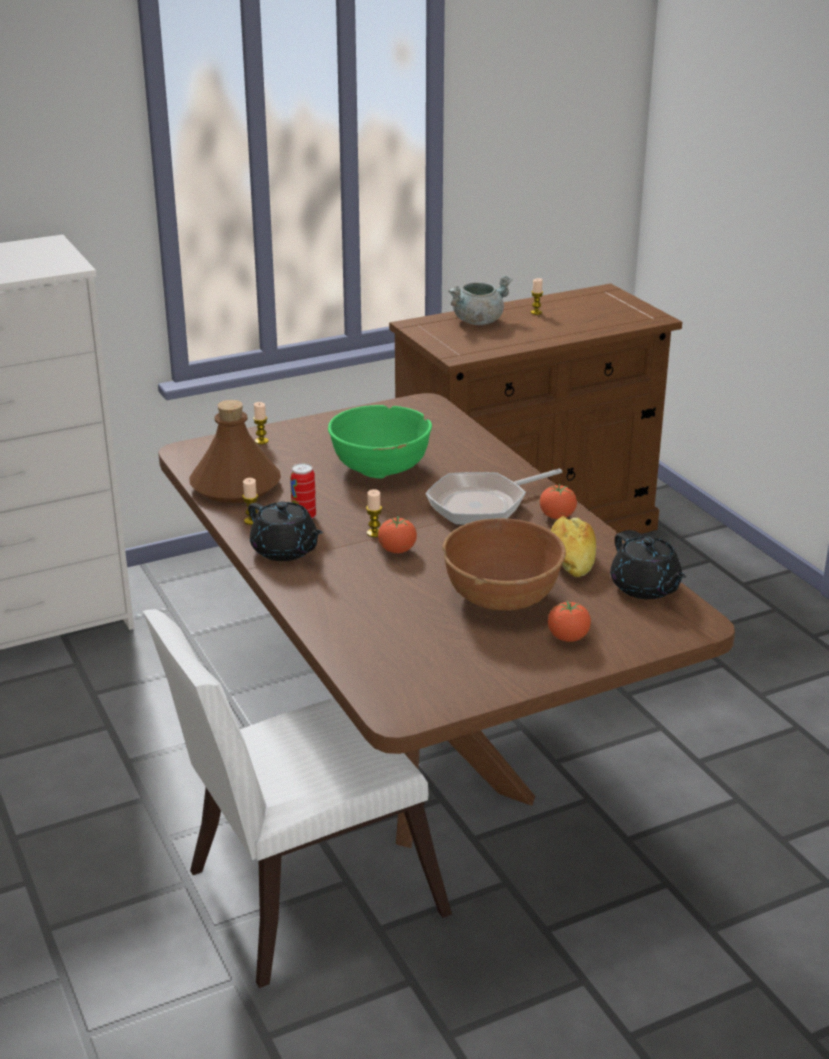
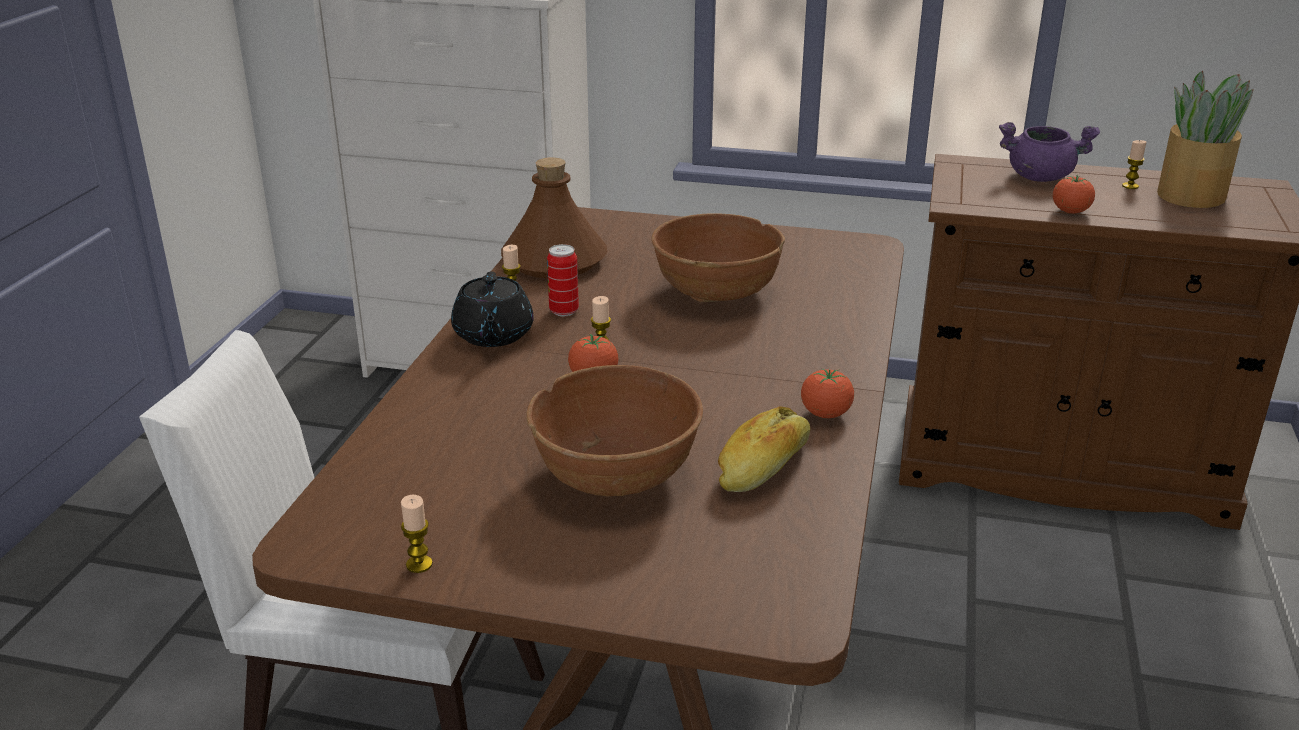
camera: 40 degrees right, 0 degrees up
candle [253,402,269,444] -> candle moved to [401,495,433,573]
green bowl [328,405,432,478] -> brown bowl [651,213,785,302]
frying pan [425,469,562,525] -> none
grey cooking pot [448,276,513,325] -> purple cooking pot [999,122,1100,182]
tomato [548,601,591,642] -> tomato moved to [1053,175,1095,213]
black teapot [610,533,686,599] -> none
none -> potted plant [1157,71,1254,208]

